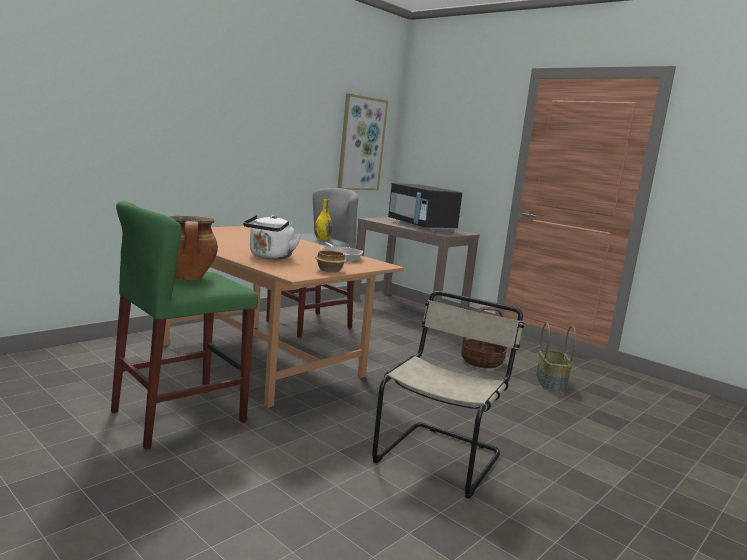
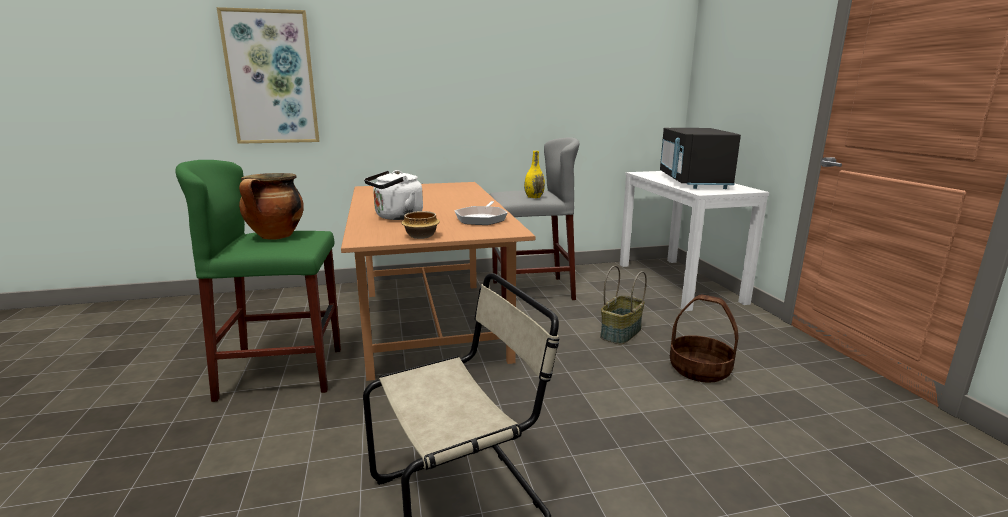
camera: 35 degrees right, 5 degrees up
picture [338,93,388,190] -> picture moved to [217,7,320,144]
brown console table [353,217,480,310] -> white console table [620,171,769,311]
basket [536,323,576,392] -> basket moved to [600,266,647,345]

